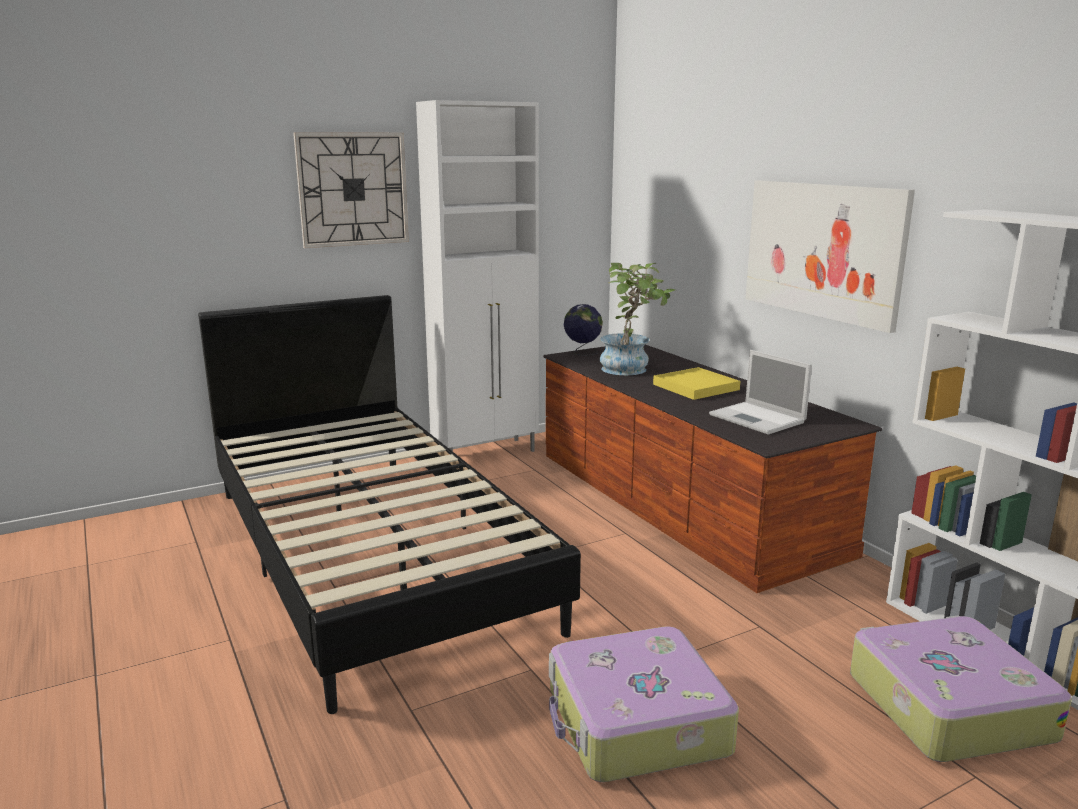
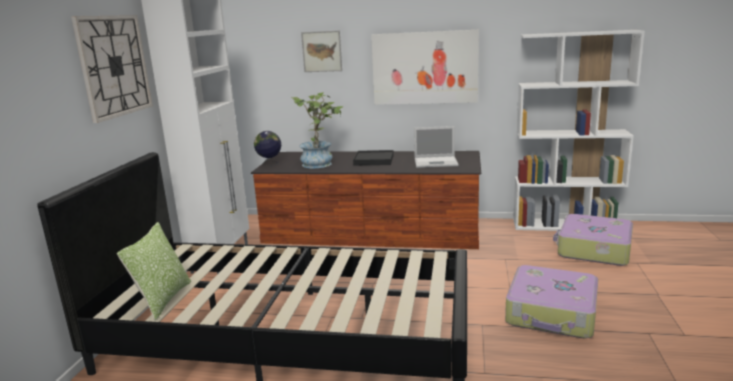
camera: 50 degrees left, 0 degrees up
yellow tray [653,367,740,400] -> black tray [353,150,394,166]
none -> pillow [117,222,191,320]
none -> picture [301,31,342,72]

